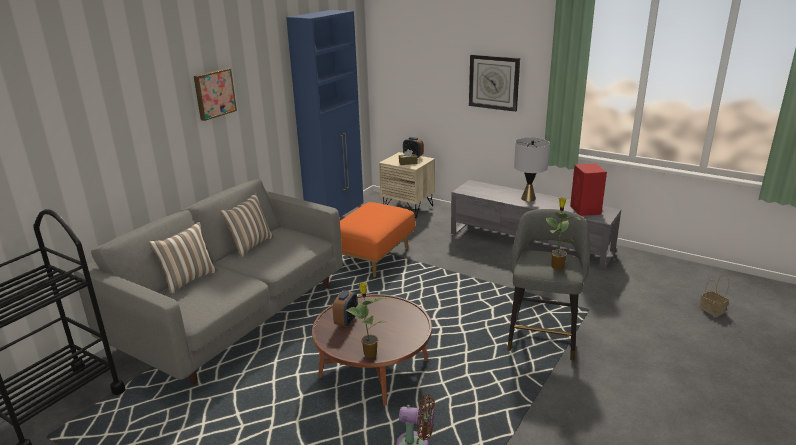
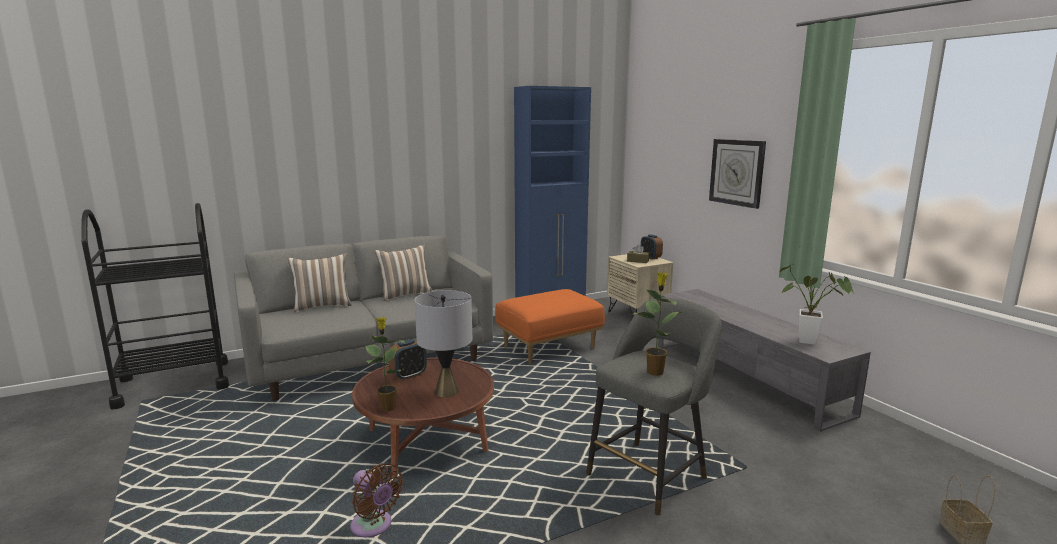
camera: 30 degrees right, 10 degrees down
picture [194,68,237,121] -> none
grey table lamp [514,137,550,201] -> grey table lamp moved to [415,290,473,398]
red speaker [570,163,607,216] -> potted plant [780,264,854,345]

